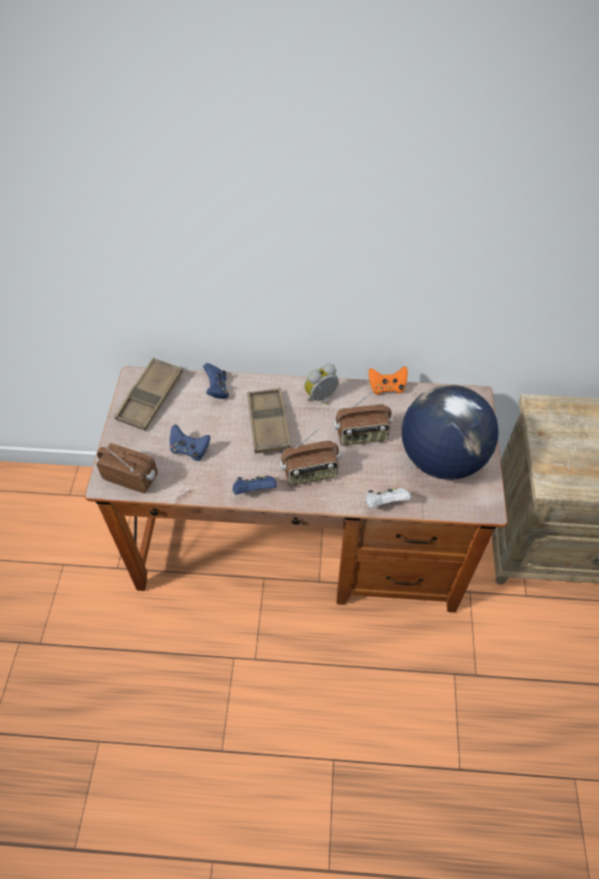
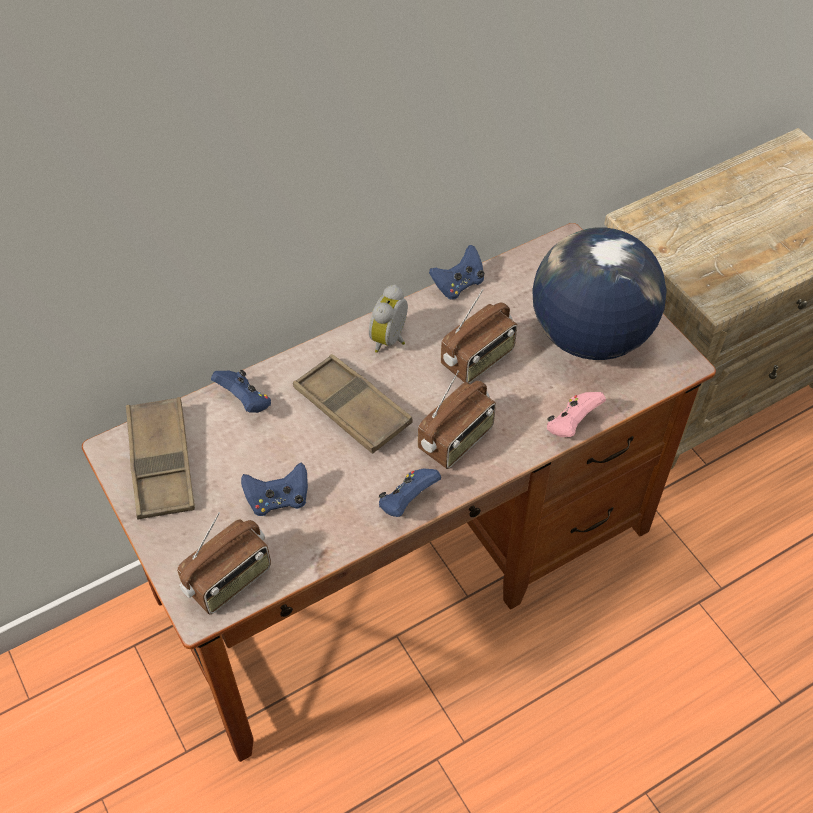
camera: 35 degrees left, 0 degrees up
radio [96,443,158,493] -> radio turned 150 degrees clockwise [177,512,271,614]
white game controller [366,487,411,509] -> pink game controller [547,392,606,437]
orange game controller [369,366,408,394] -> blue game controller [429,245,484,300]

